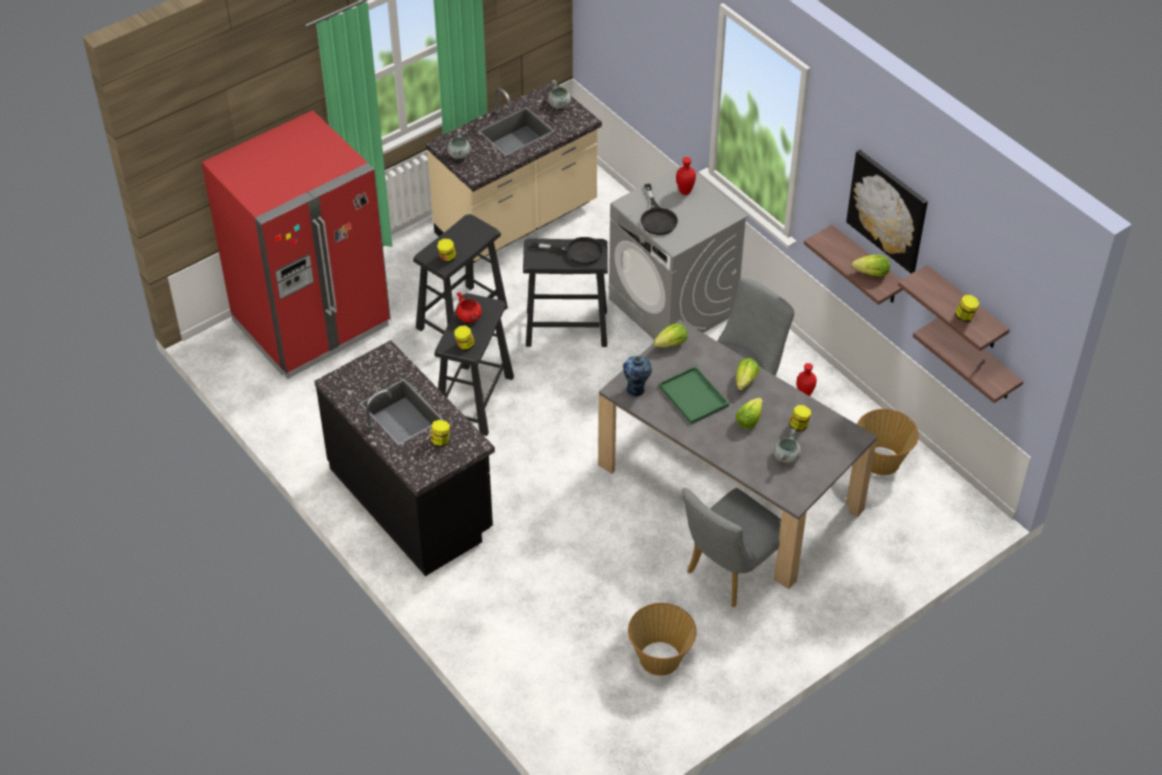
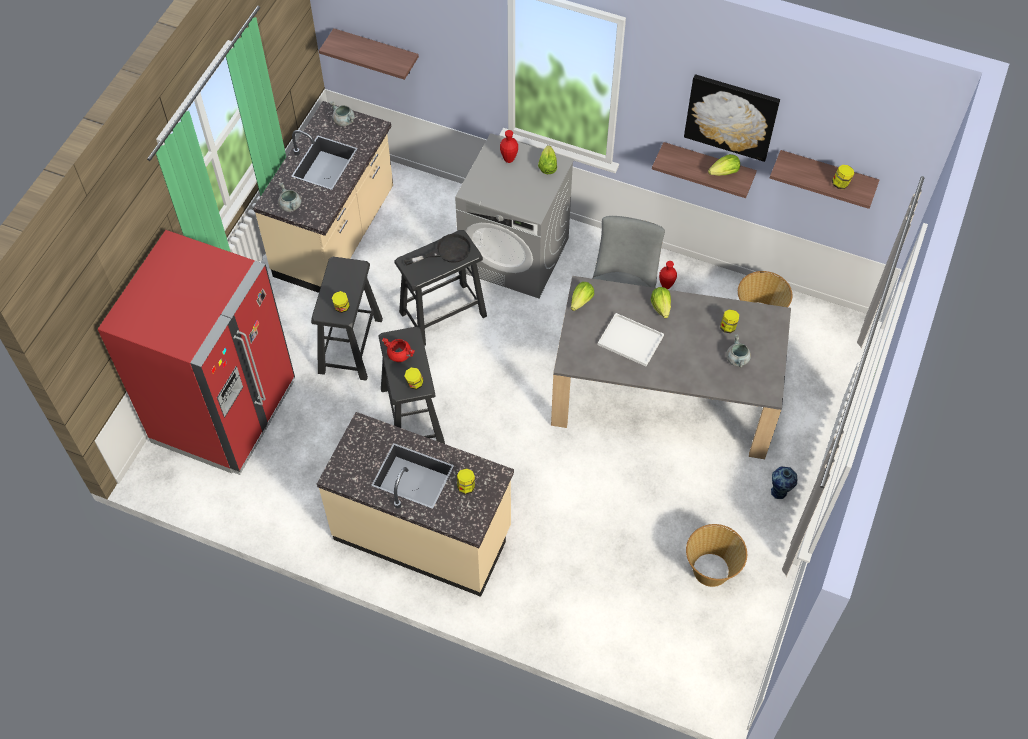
camera: 30 degrees left, 10 degrees up
black counter [314,340,495,576] -> beige counter [317,412,514,597]
vase [623,356,652,397] -> vase moved to [771,467,797,499]
black frying pan [640,184,678,235] -> none
green tray [659,366,729,424] -> white tray [598,313,664,366]
grey chair [682,488,781,607] -> none
lettuce [736,398,763,429] -> lettuce moved to [538,145,557,174]
shelf [913,318,1023,403] -> shelf moved to [319,28,419,80]

